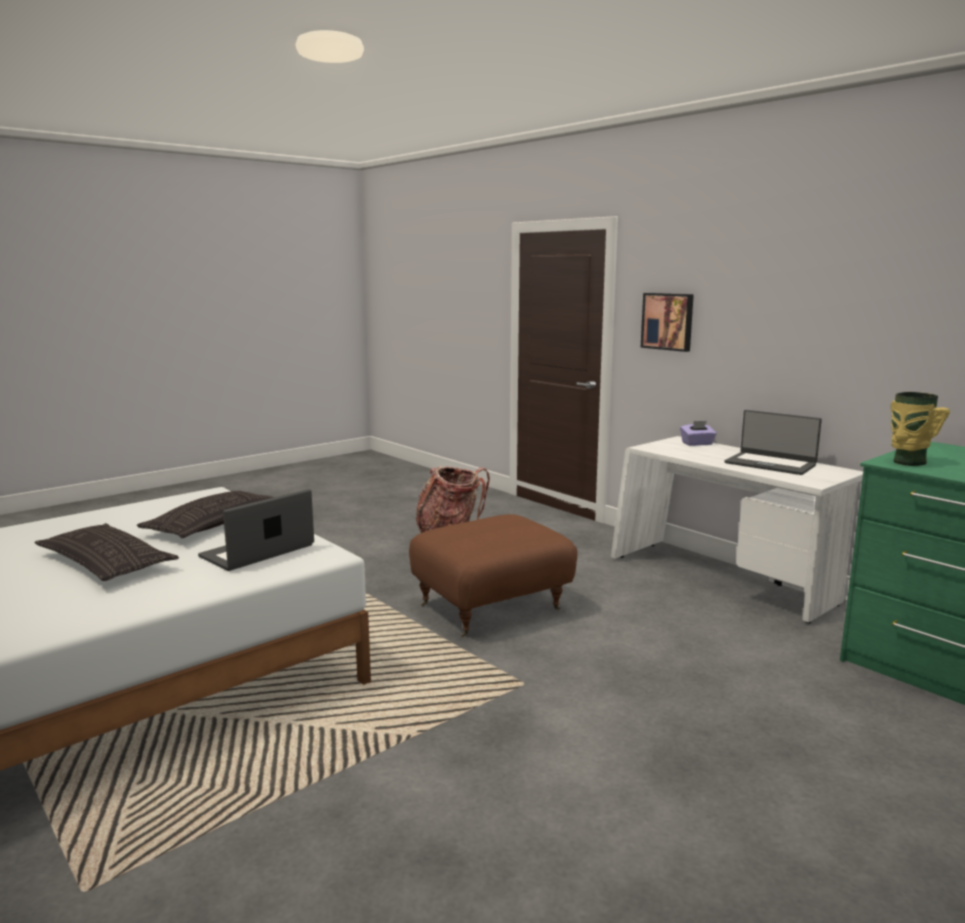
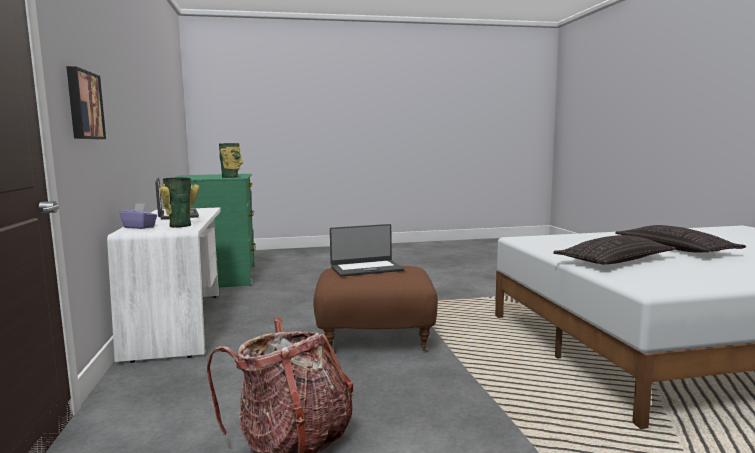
camera: 150 degrees left, 5 degrees down
laptop [198,489,314,571] -> laptop moved to [330,224,404,277]
none -> vase [160,177,199,228]

